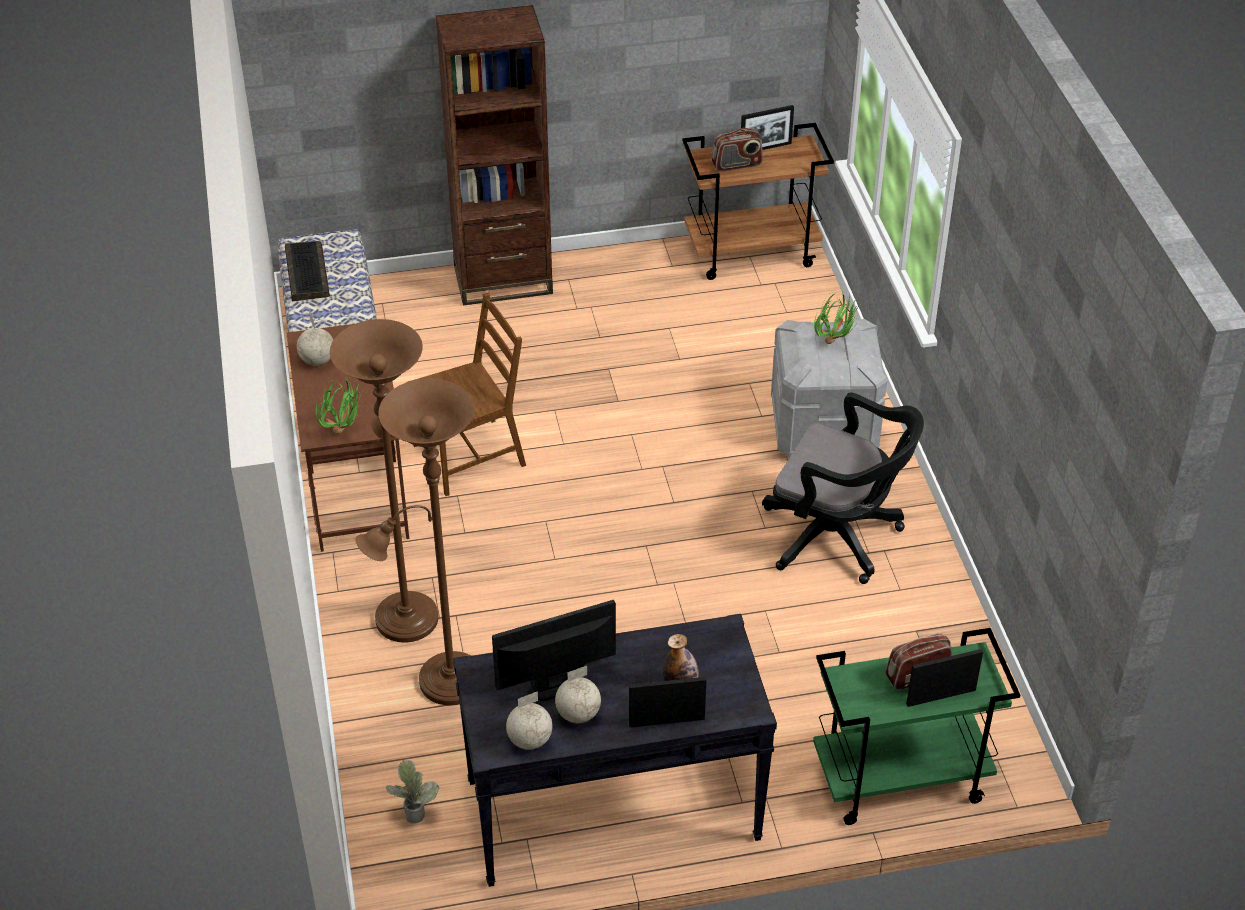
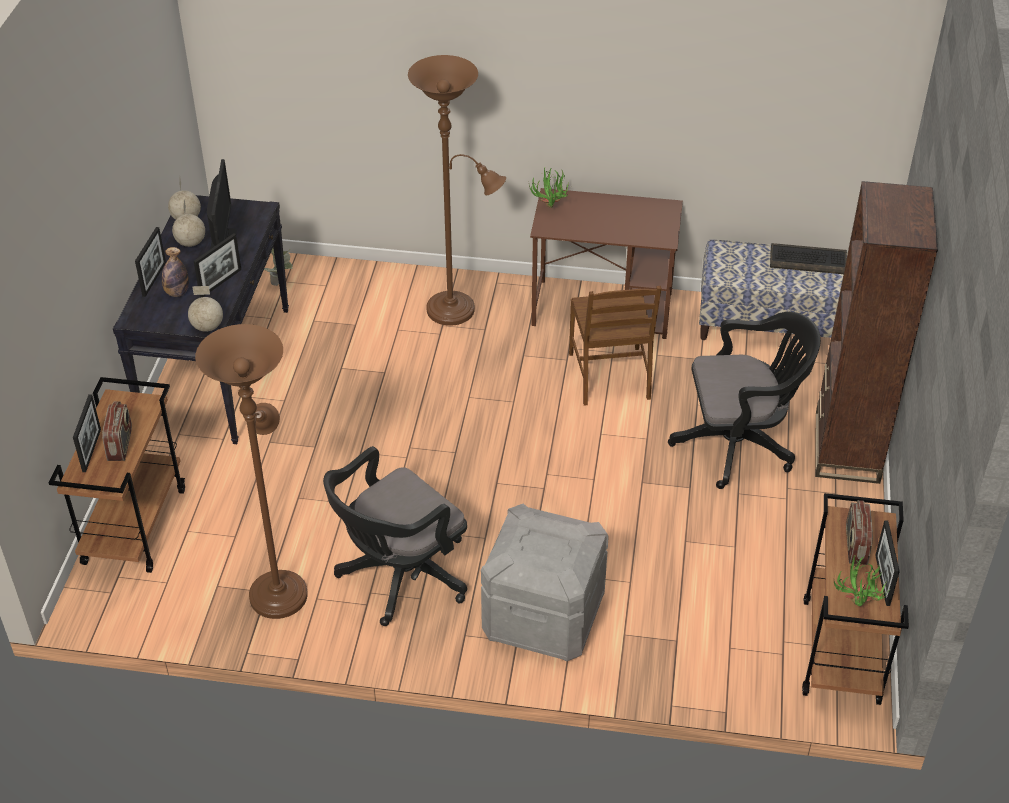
camera: 110 degrees right, 0 degrees up
globe [297,312,333,366] -> globe moved to [188,286,223,332]
brown floor lamp [355,378,474,705] -> brown floor lamp moved to [195,324,308,619]
green cart [813,628,1021,825] -> brown cart [49,377,185,573]
potted plant [814,292,861,344] -> potted plant moved to [834,555,892,606]
none -> picture frame [194,233,241,297]
none -> black office chair [668,312,821,489]

